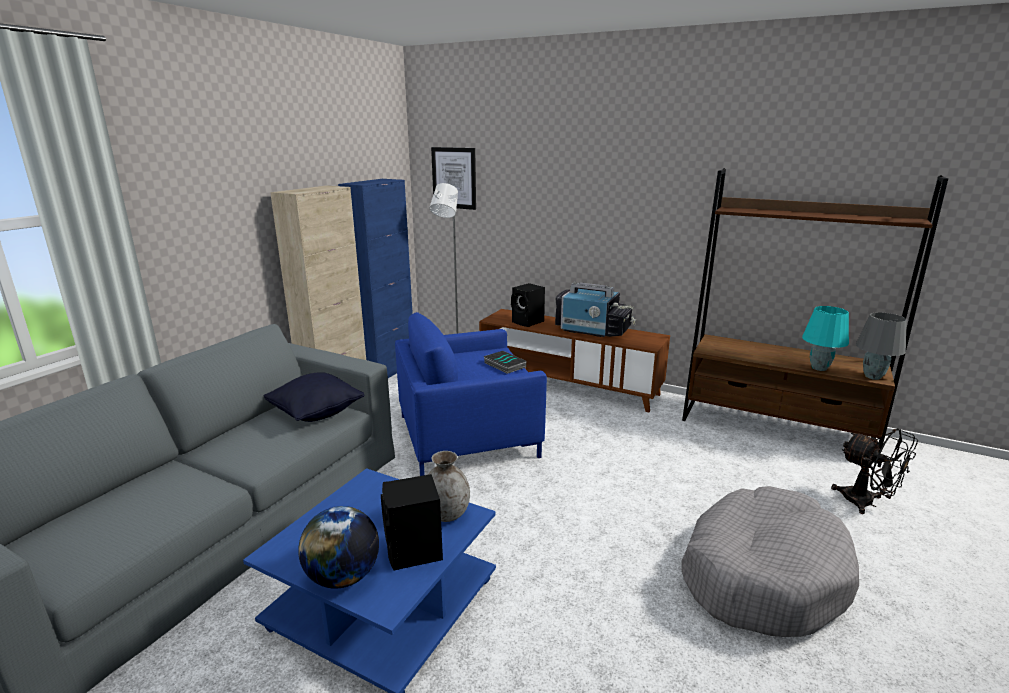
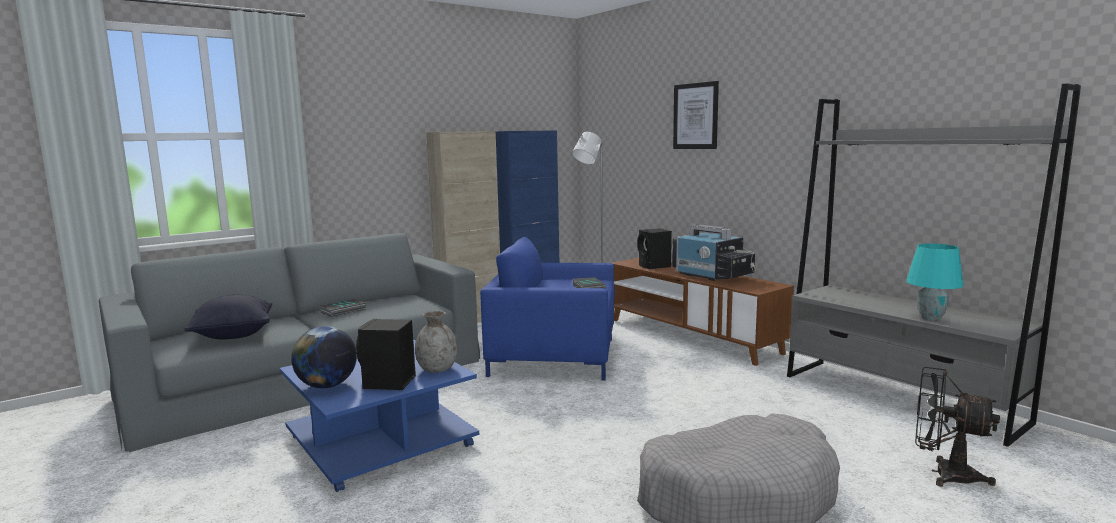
camera: 25 degrees right, 10 degrees down
black pillow [264,372,365,422] -> black pillow moved to [185,295,272,339]
picture [431,147,476,210] -> picture moved to [673,81,719,149]
brown bookcase [682,168,948,464] -> grey bookcase [787,83,1081,447]
black fan [831,428,918,514] -> black fan turned 135 degrees clockwise [915,367,1000,486]
grey table lamp [856,312,906,380] -> none
none -> book [320,299,367,317]

